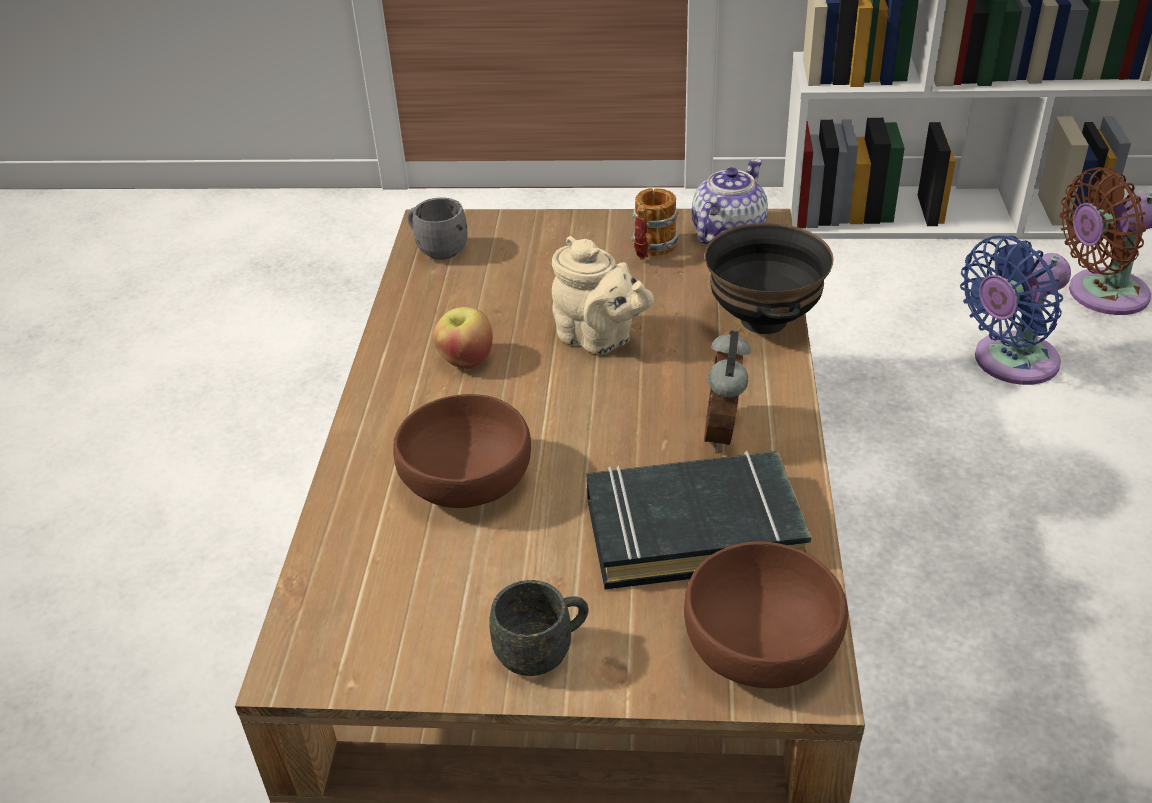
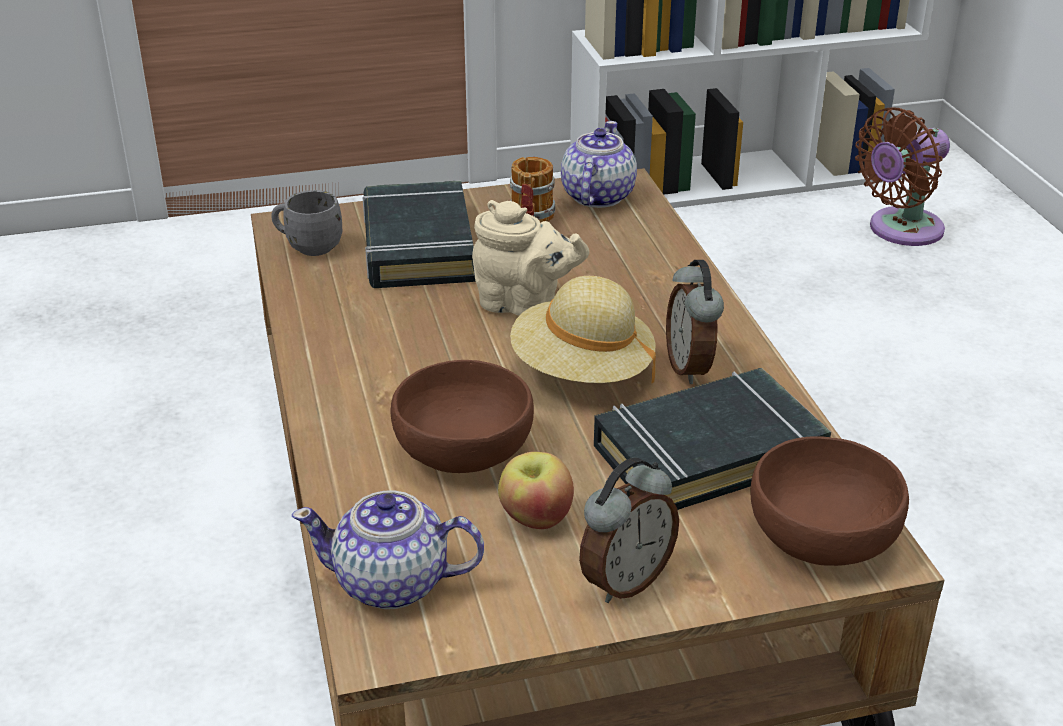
camera: 20 degrees left, 5 degrees down
apple [433,307,493,369] -> apple moved to [498,452,574,529]
grey mug [489,580,589,676] -> alarm clock [579,457,679,603]
black bowl [705,223,834,334] -> none
blue fan [960,235,1071,385] -> none
none -> teapot [292,490,484,609]
none -> black book [362,180,476,288]
none -> beige hat [510,276,656,383]

